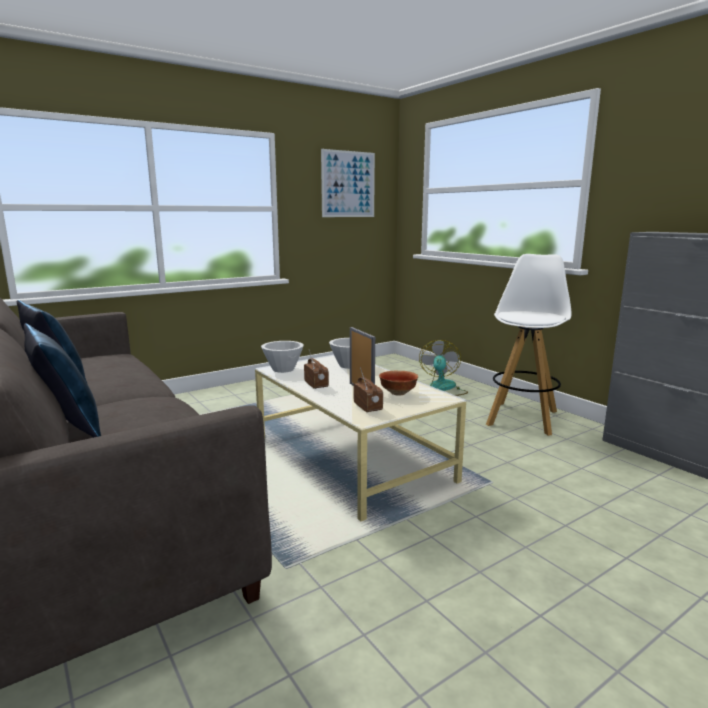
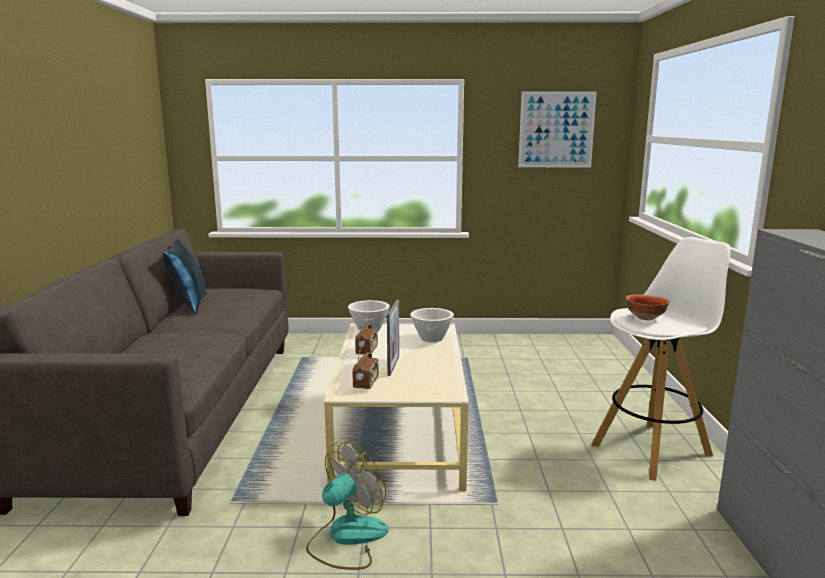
camera: 35 degrees right, 0 degrees up
blue pillow [24,323,101,438] -> none
bowl [379,371,418,396] -> bowl moved to [626,295,670,320]
fan [419,340,468,396] -> fan moved to [306,442,388,570]

